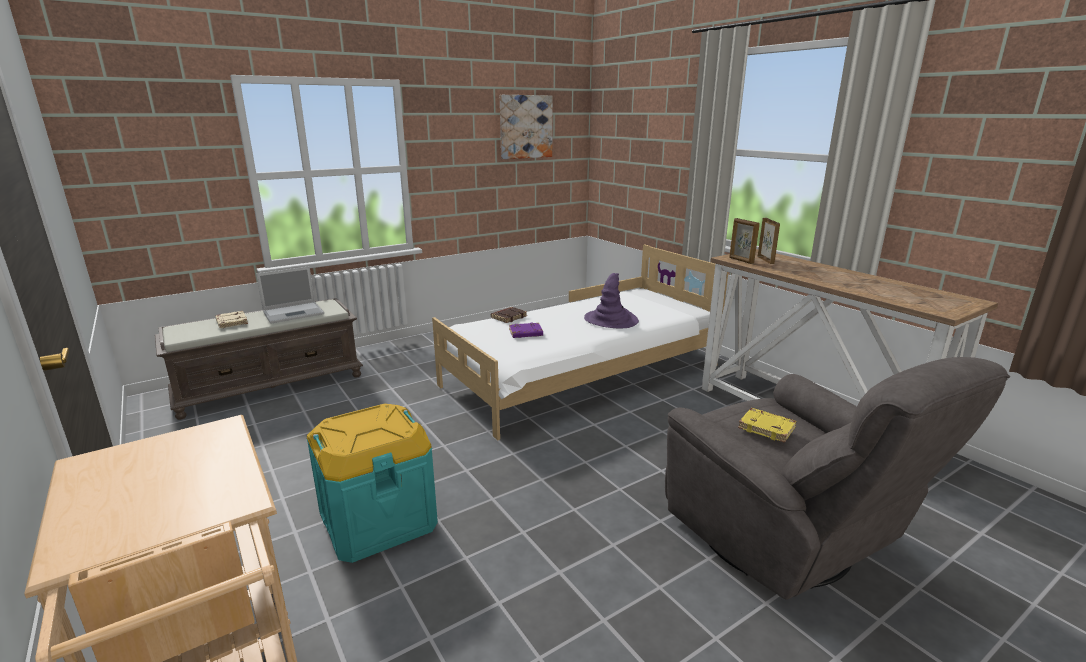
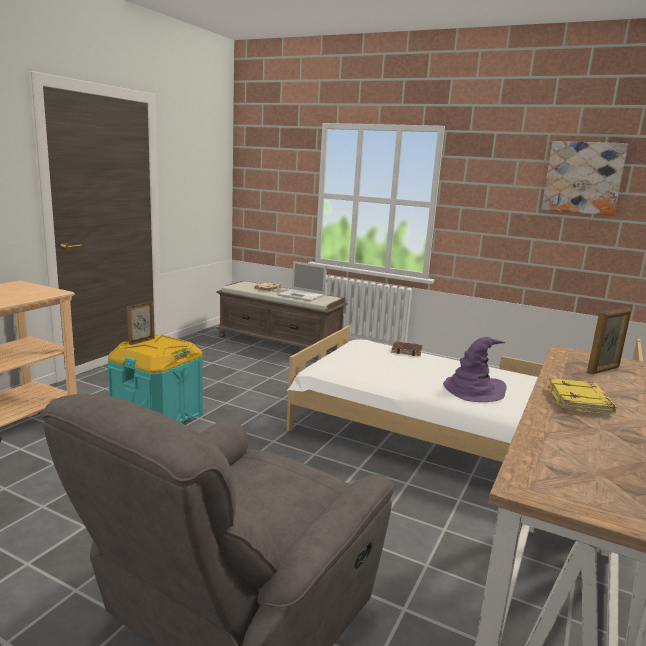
camera: 60 degrees right, 5 degrees down
purple book [509,322,543,338] -> none
picture frame [729,218,760,264] -> picture frame moved to [127,302,155,345]
yellow book [738,408,796,443] -> yellow book moved to [548,378,617,415]

